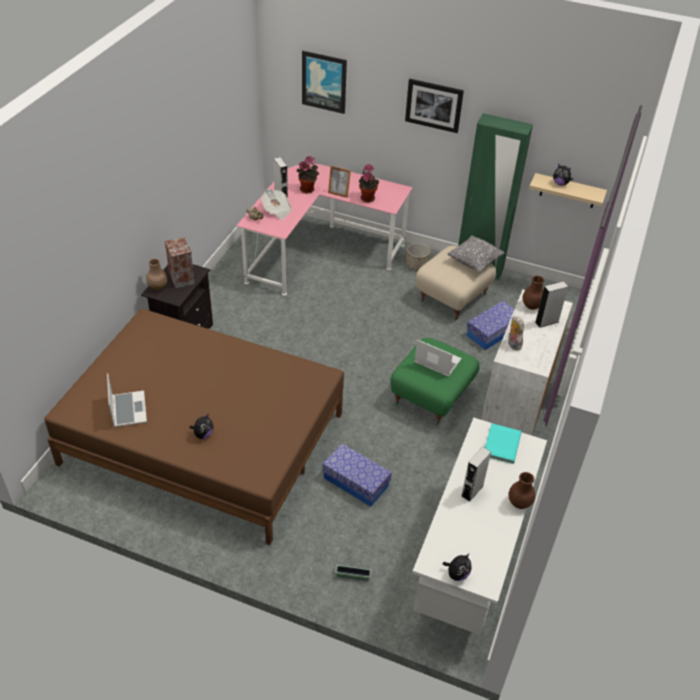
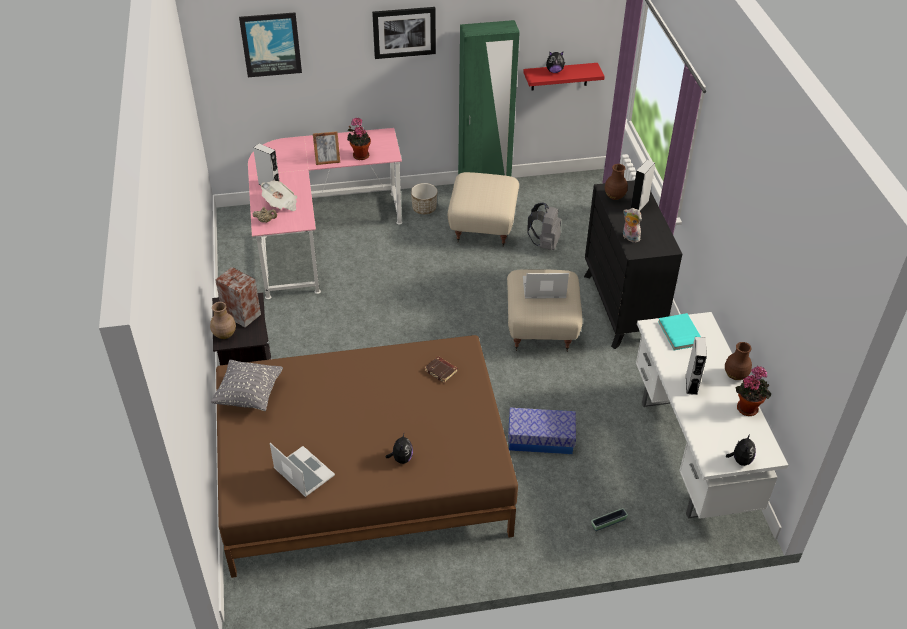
camera: 30 degrees left, 0 degrees up
potted plant [296,156,319,193] -> potted plant moved to [735,366,771,416]
green ottoman [390,338,480,425] -> beige ottoman [507,269,583,352]
grey pillow [447,235,504,272] -> grey pillow moved to [211,360,283,411]
storage box [466,301,515,350] -> grey backpack [527,202,561,250]
white dresser [481,289,573,436] -> black dresser [584,180,682,349]
beige shelf [529,173,607,208] -> red shelf [523,63,605,91]
none -> brown book [424,356,458,383]

